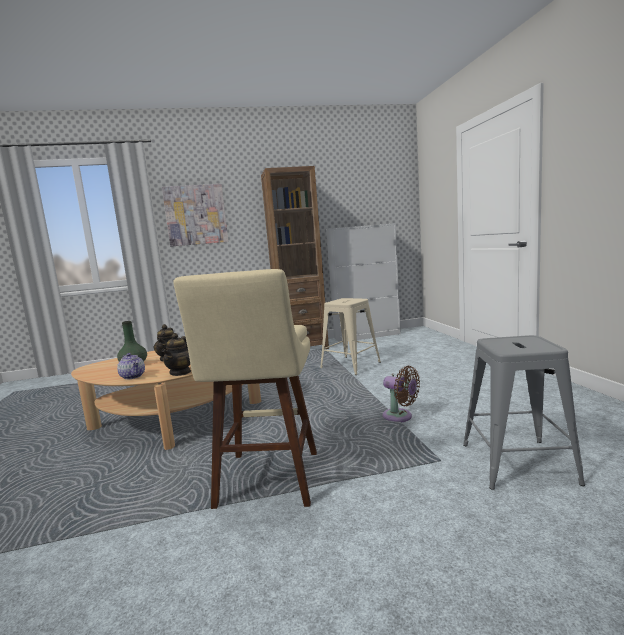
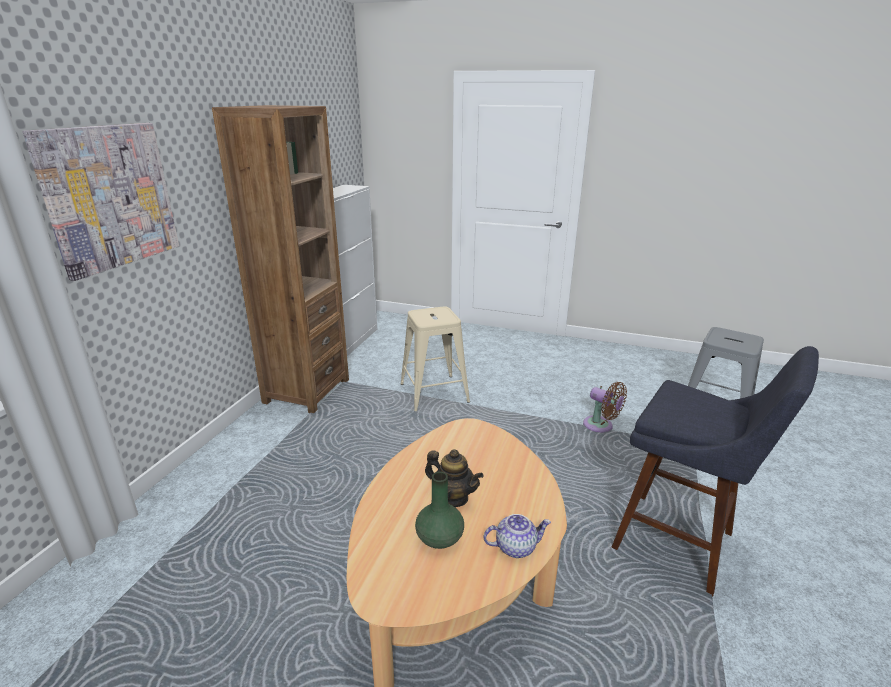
camera: 60 degrees left, 15 degrees up
teapot [162,333,191,376] -> none
beige stool [173,269,317,509] -> blue stool [611,346,819,596]
brown fan [382,366,420,422] -> brown fan turned 60 degrees clockwise [583,382,627,432]

